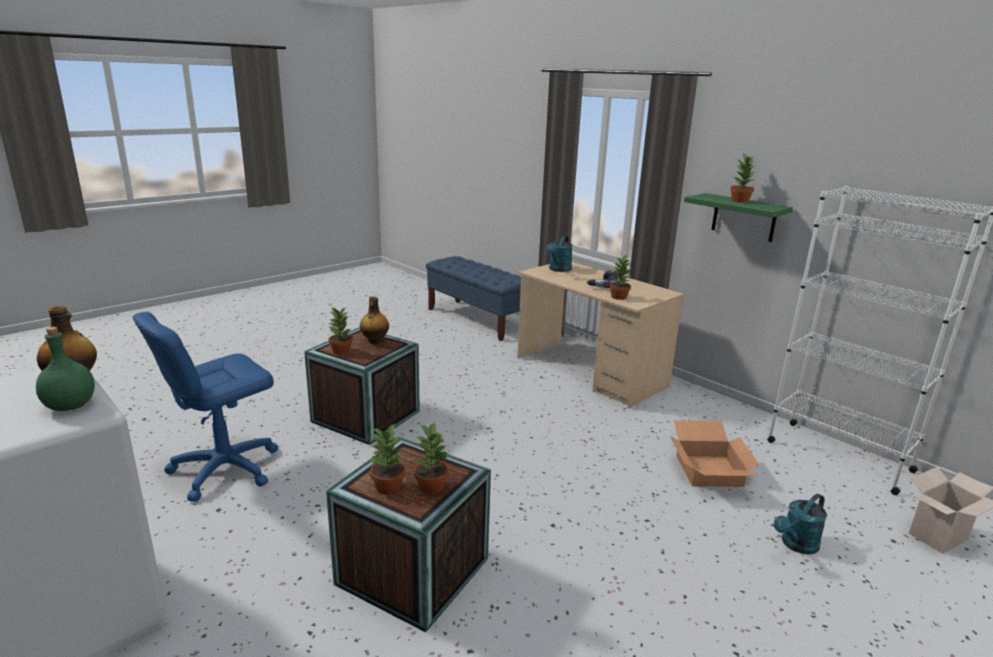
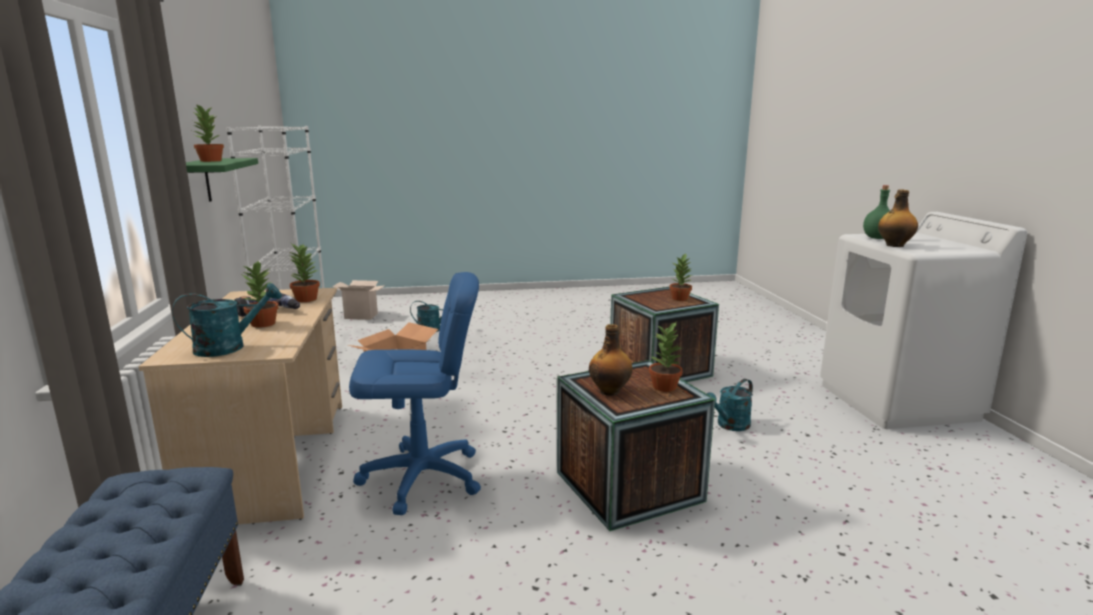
camera: 145 degrees left, 5 degrees down
blue office chair [133,312,278,502] -> blue office chair moved to [349,272,481,515]
potted plant [414,422,449,495] -> potted plant moved to [243,261,279,328]
none -> turquoise watering can [707,379,753,431]

